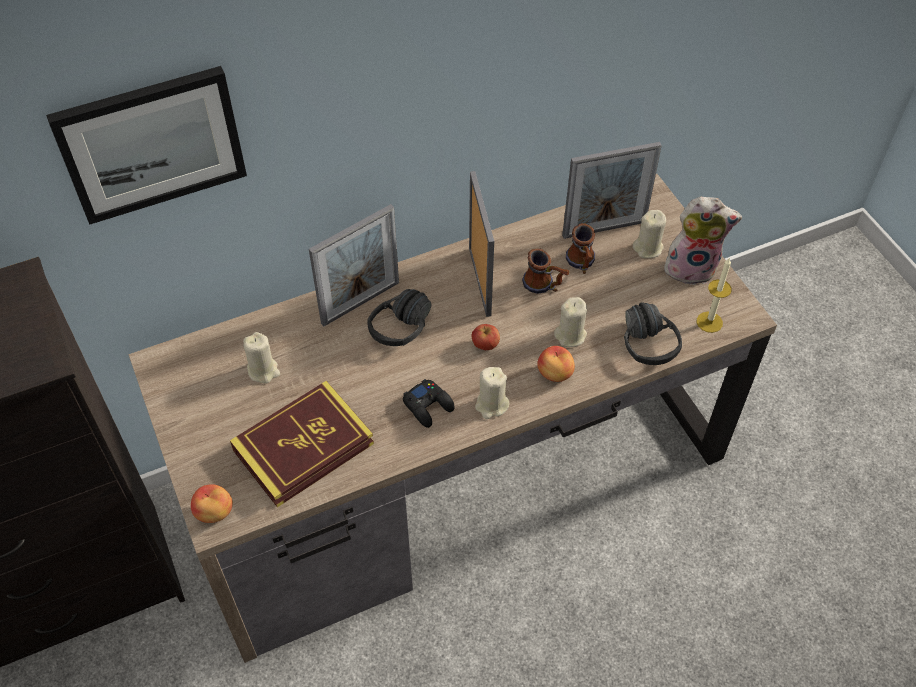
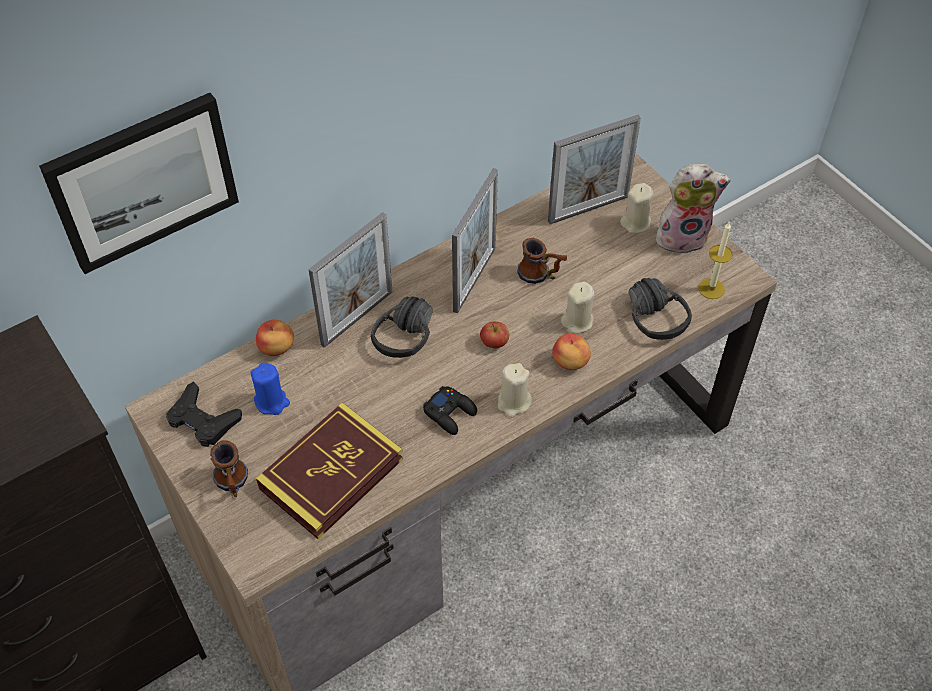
camera: 10 degrees left, 0 degrees up
apple [191,484,233,523] -> apple moved to [256,320,294,356]
beige candle [243,332,280,383] -> blue candle [251,363,290,415]
picture frame [469,171,494,317] -> picture frame turned 45 degrees clockwise [452,168,498,314]
mug [566,223,595,274] -> mug moved to [210,441,248,497]
none -> black game controller [166,381,242,447]

